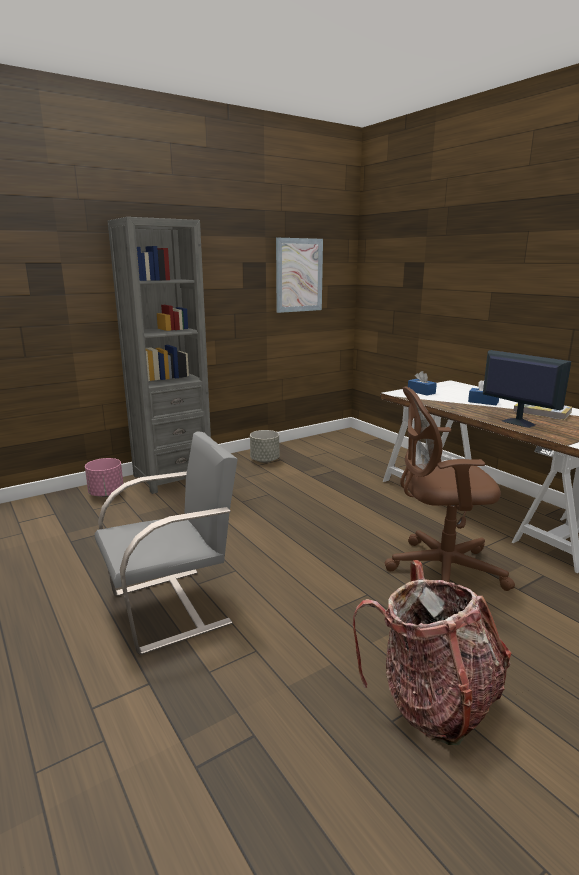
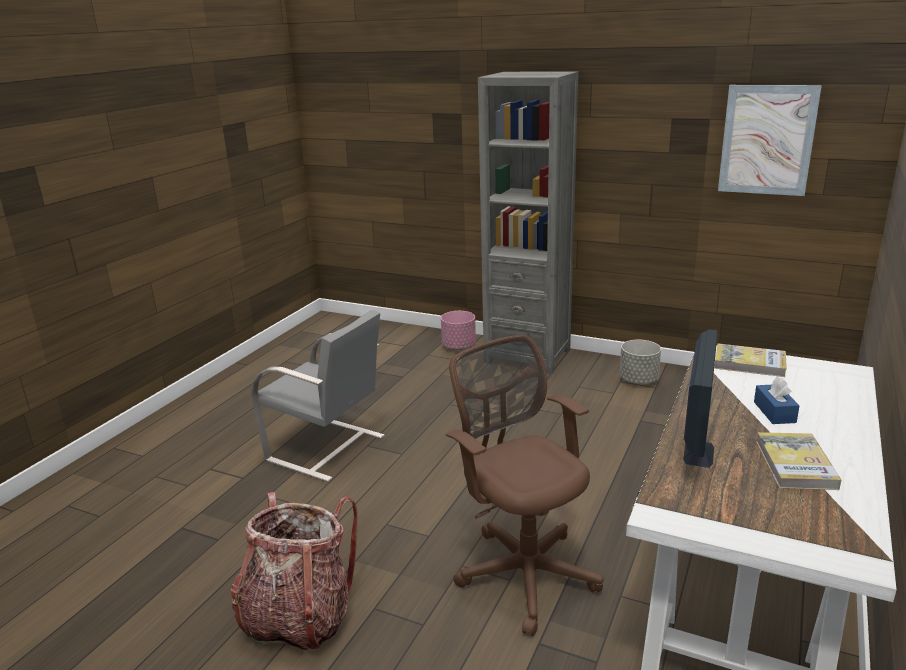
camera: 60 degrees right, 5 degrees up
blue tissue box [408,371,437,396] -> book [714,343,787,377]

